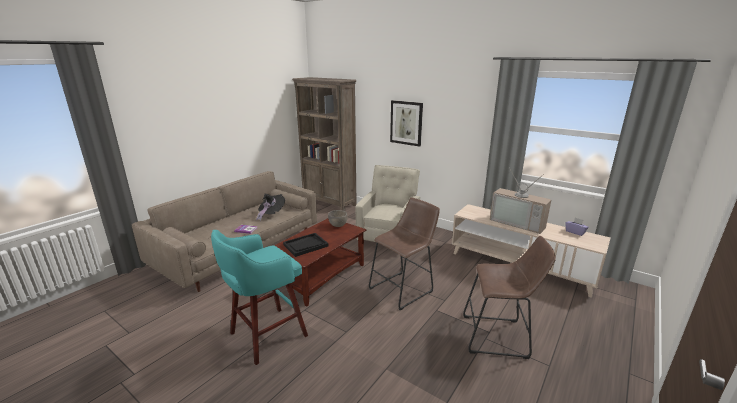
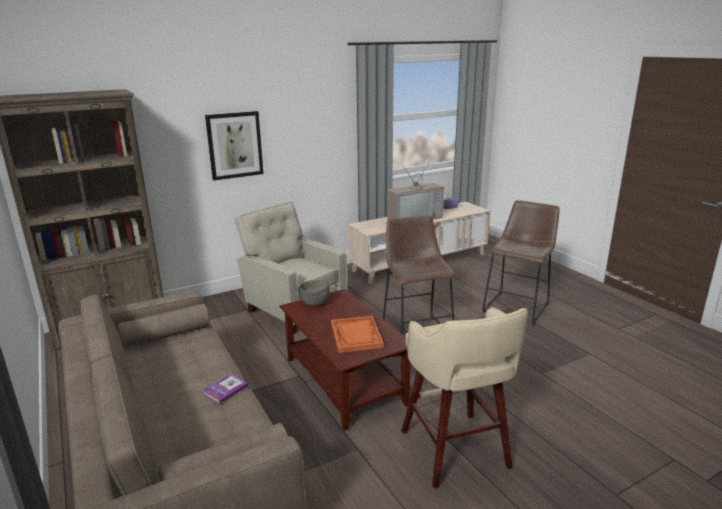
camera: 65 degrees left, 0 degrees up
turquoise stool [211,230,308,365] -> beige stool [401,307,528,489]
black hat [256,194,285,221] -> none
black tray [283,233,328,257] -> orange tray [331,316,384,353]

